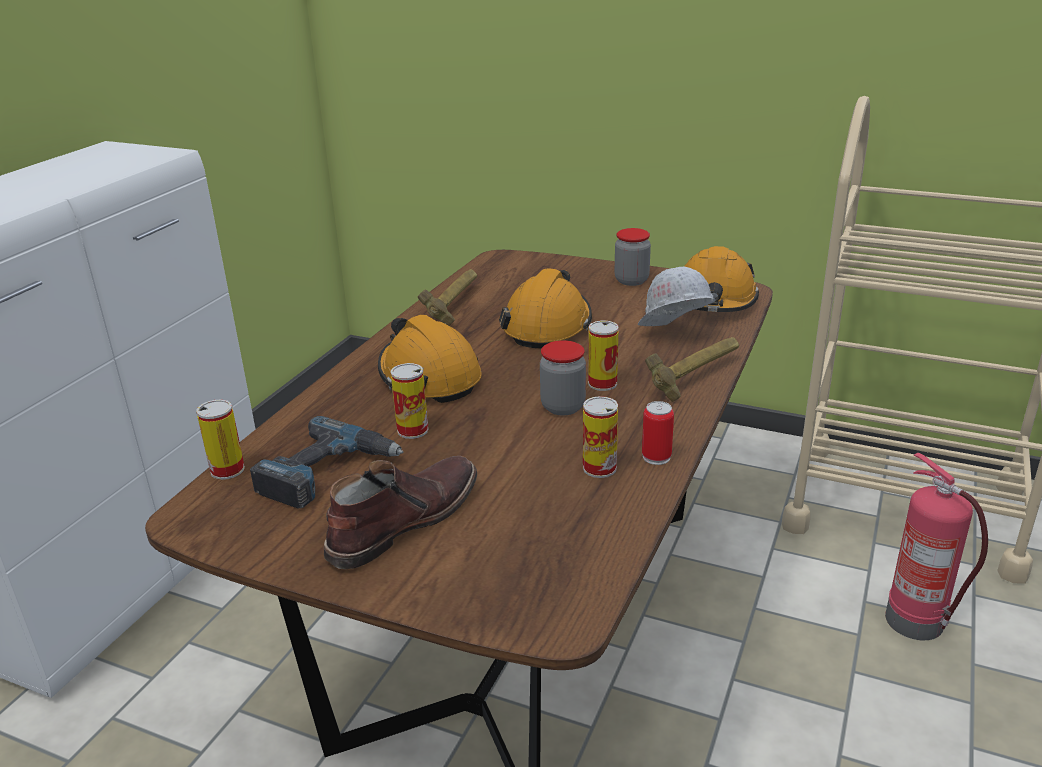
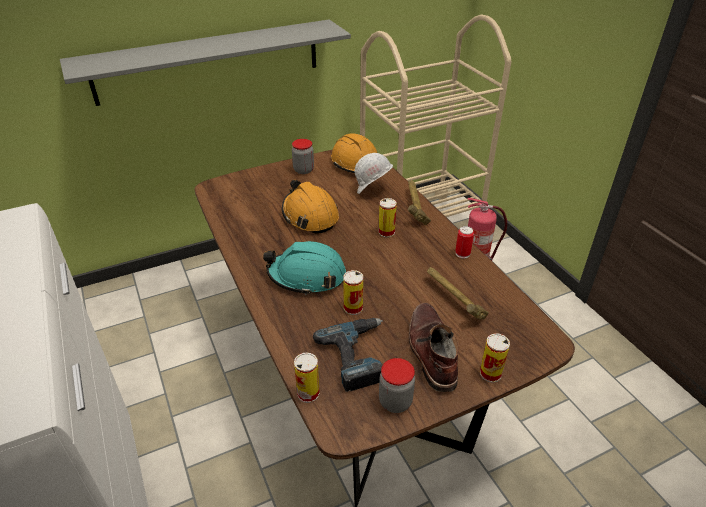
camera: 50 degrees left, 10 degrees up
orange hard hat [378,315,482,403] -> turquoise hard hat [263,241,346,295]
hammer [418,269,477,326] -> hammer moved to [427,267,489,320]
jar [540,340,586,416] -> jar moved to [379,358,415,413]
can [583,396,618,478] -> can moved to [480,333,510,383]
none -> grey shelf [60,19,351,106]

